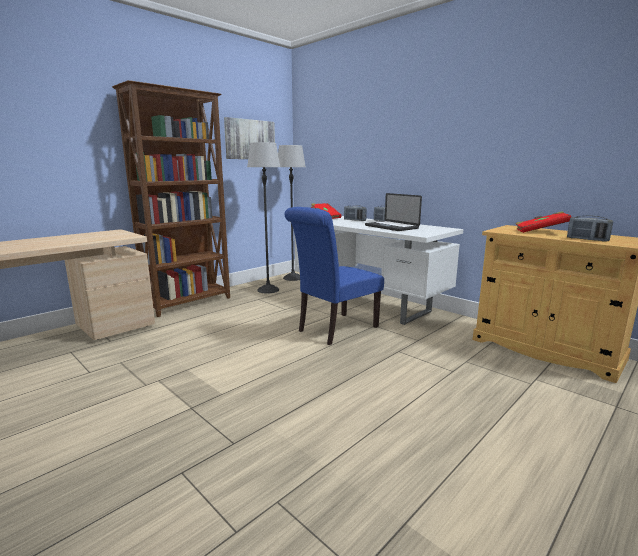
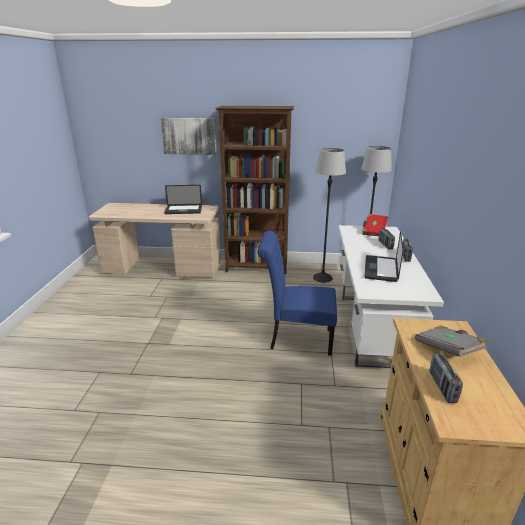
camera: 50 degrees right, 10 degrees up
picture [224,117,275,159] -> picture moved to [160,118,217,155]
red book [515,211,571,233] -> grey book [415,325,487,357]
none -> laptop [164,185,202,214]

